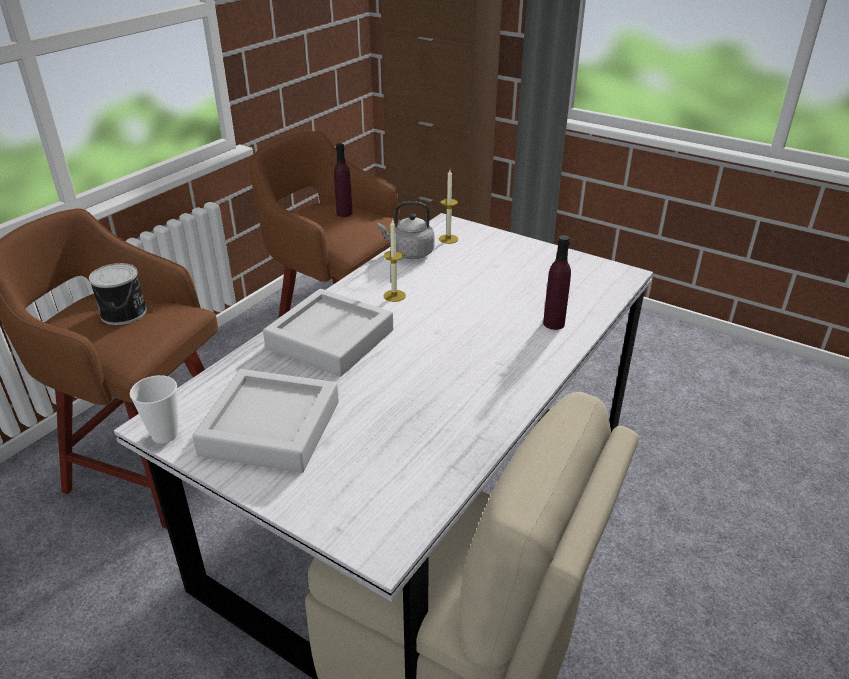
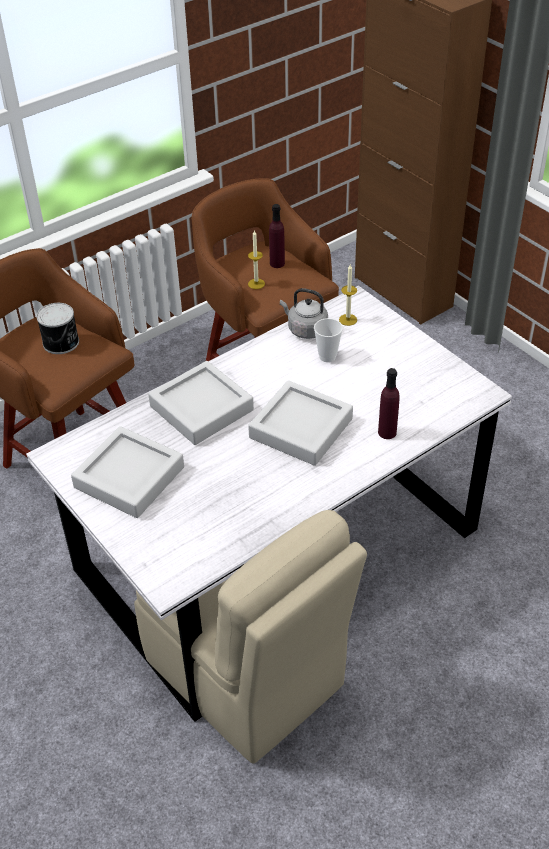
camera: 20 degrees right, 10 degrees up
cup [130,375,179,443] -> cup moved to [314,318,343,362]
candle [383,219,406,302] -> candle moved to [248,230,265,289]
none -> grey tray [248,380,353,466]

